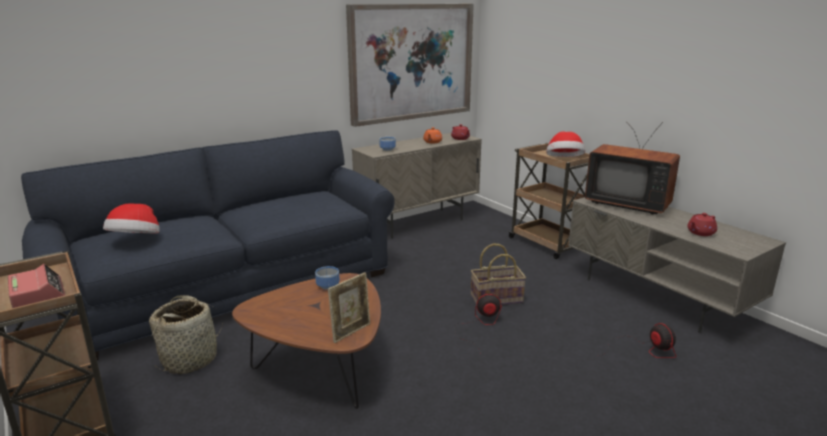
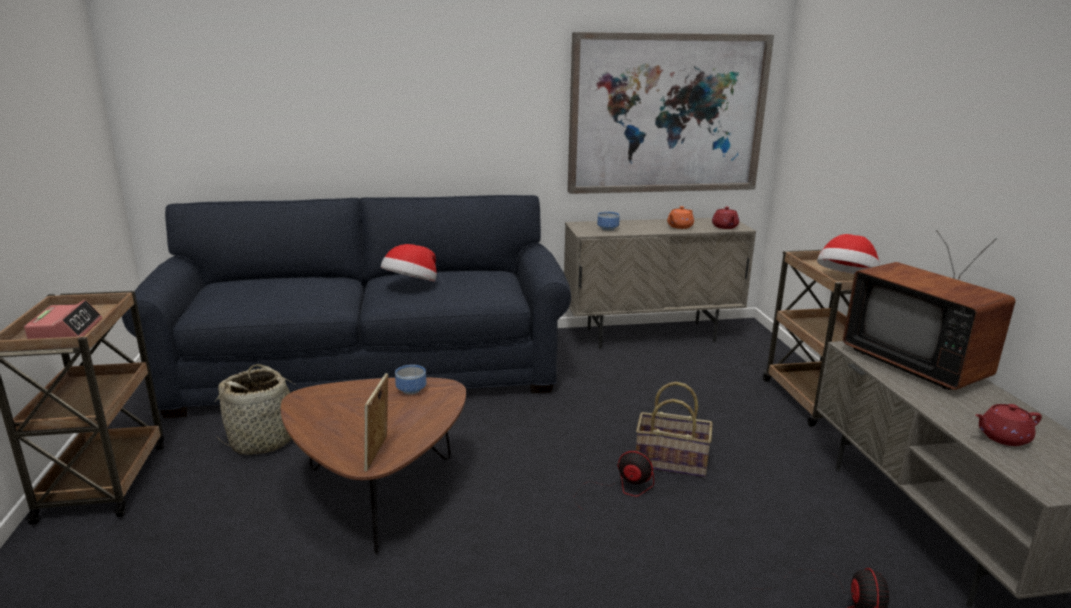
camera: 25 degrees right, 0 degrees up
hat [103,203,160,234] -> hat moved to [381,244,437,281]
picture frame [328,272,370,343] -> picture frame turned 120 degrees clockwise [364,373,388,471]

